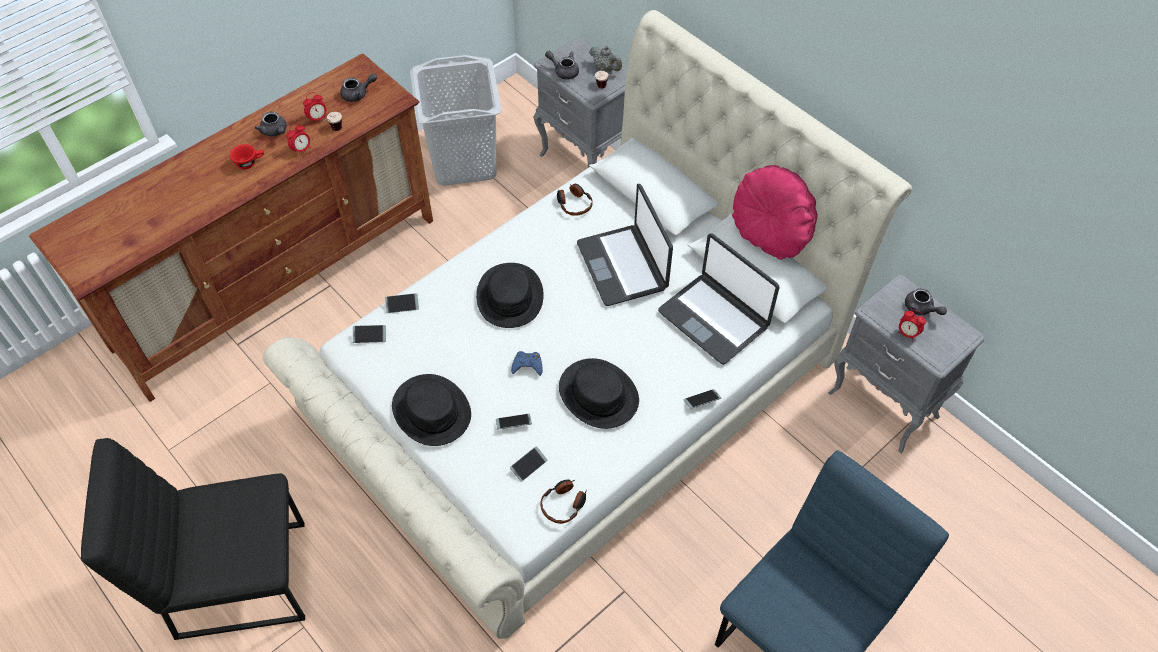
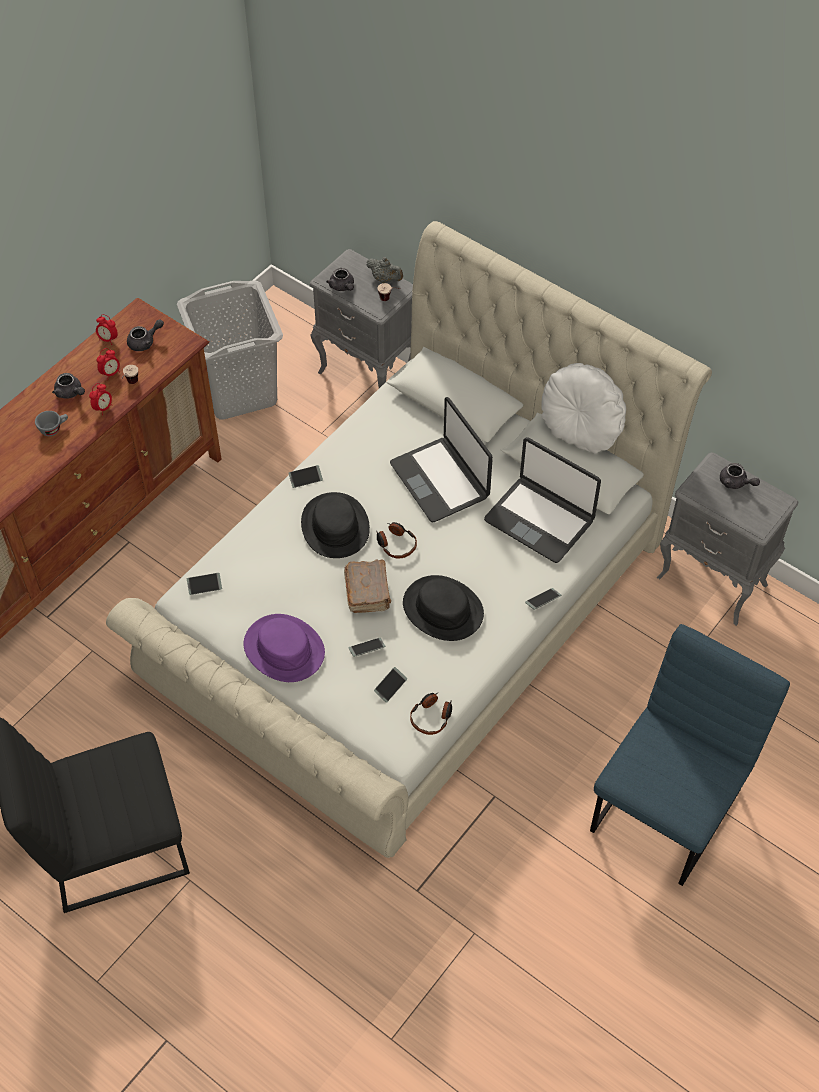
camera: 10 degrees left, 0 degrees up
red cup [230,144,264,169] -> grey cup [35,411,68,436]
phone [385,293,419,313] -> phone moved to [288,465,323,488]
black hat [392,374,471,446] -> purple hat [243,614,325,682]
blue game controller [511,351,543,376] -> brown book [344,559,391,613]
grey teapot [545,51,579,79] -> grey teapot turned 135 degrees counterclockwise [326,268,354,291]
headphones [557,184,593,216] -> headphones moved to [377,522,417,559]
pink pillow [732,165,817,260] -> white pillow [542,363,626,453]
alarm clock [898,310,926,342] -> alarm clock moved to [96,314,118,345]

